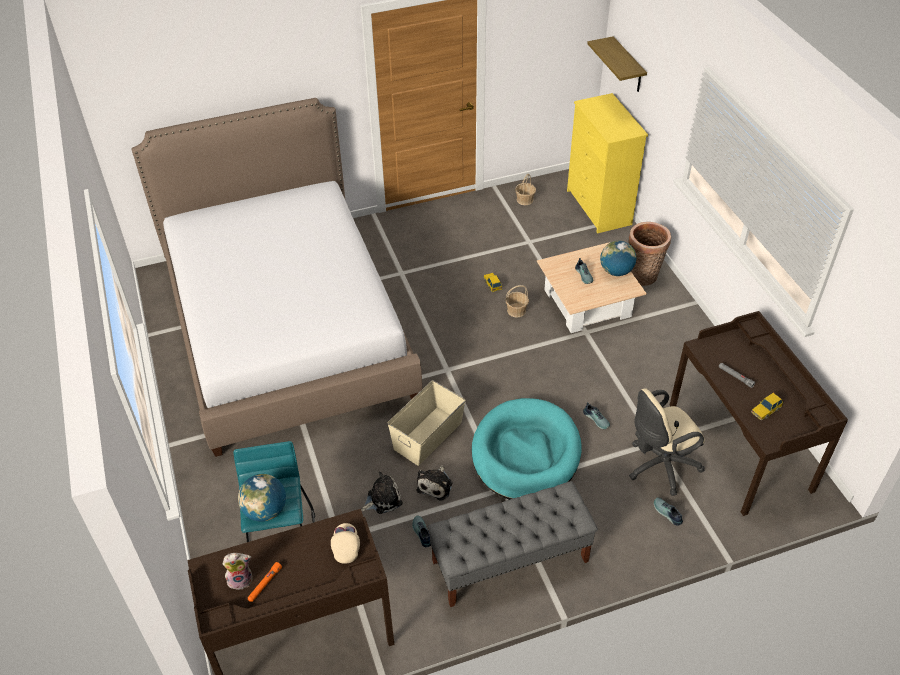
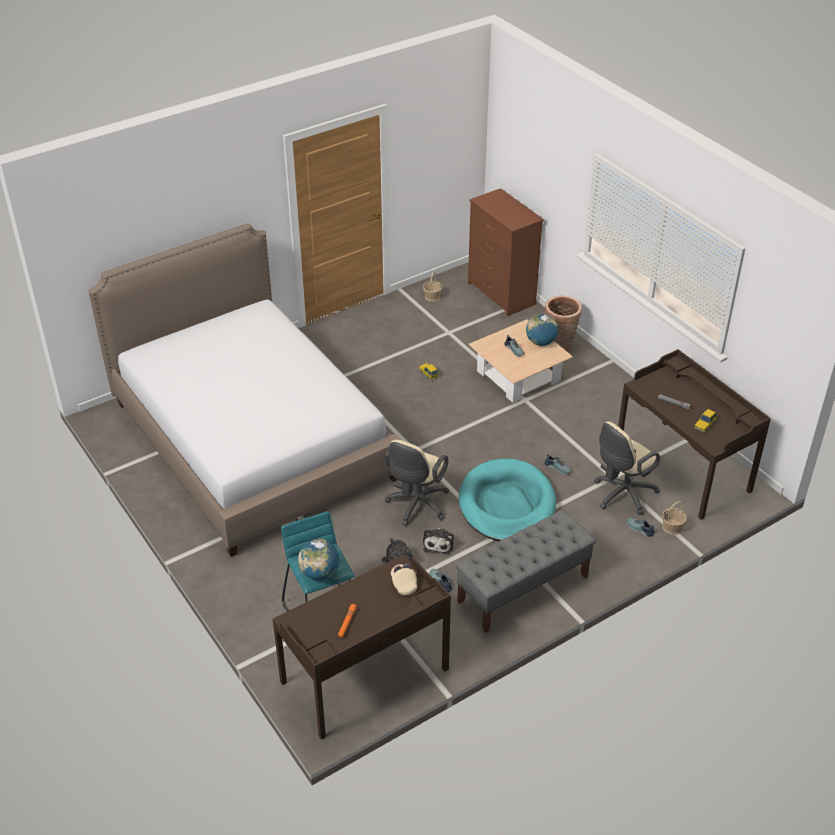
camera: 15 degrees left, 5 degrees down
plush toy [222,553,253,590] -> none
beige storage box [388,380,466,466] -> beige office chair [385,440,449,526]
basket [505,285,529,318] -> basket moved to [662,501,687,535]
yellow dresser [567,93,648,233] -> brown dresser [468,188,544,316]
shelf [587,36,647,92] -> none

